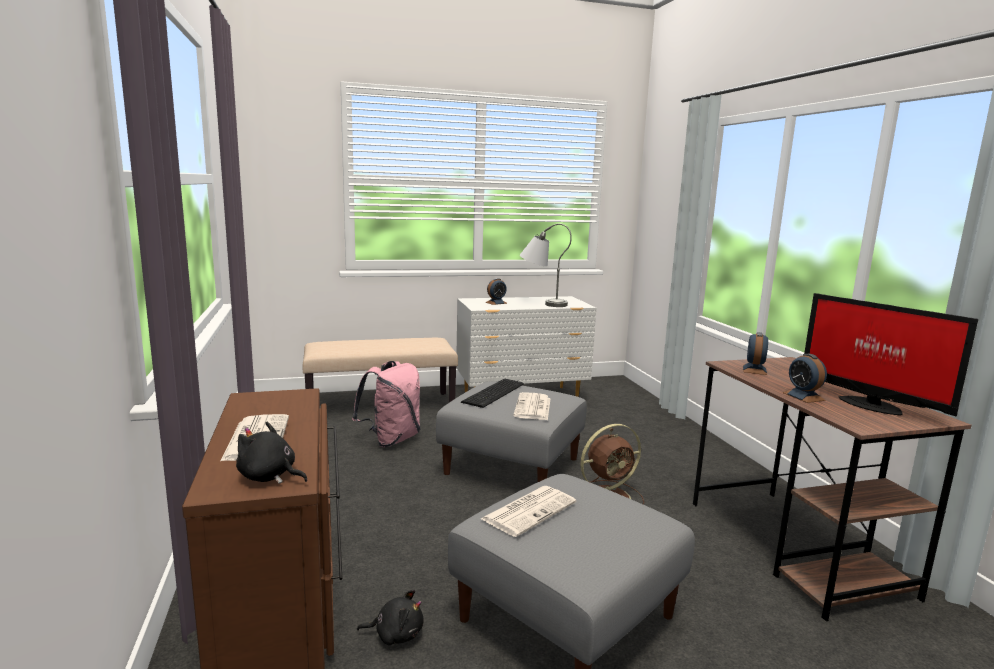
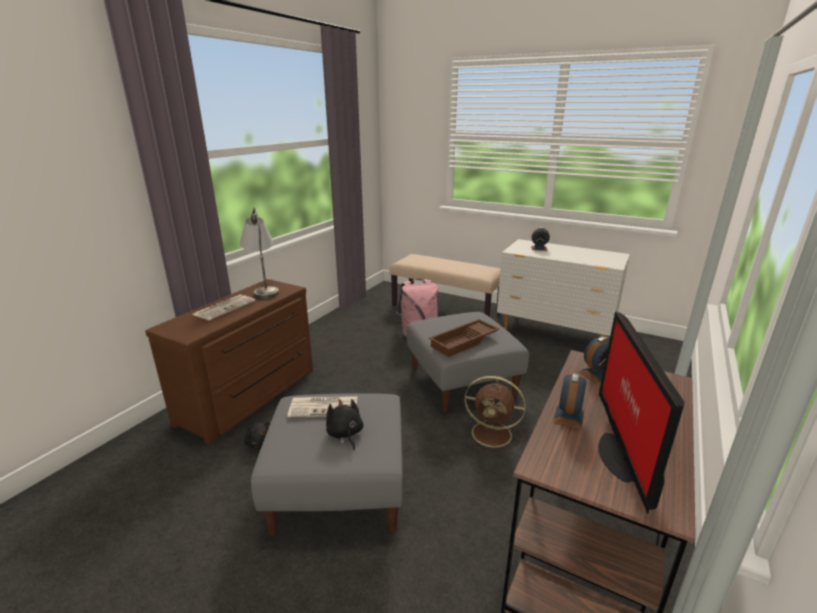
camera: 45 degrees right, 10 degrees up
black plush toy [236,422,308,484] -> black plush toy moved to [326,399,363,450]
keyboard [461,379,524,408] -> none
newspaper [513,392,551,420] -> brown tray [429,319,499,357]
grey table lamp [520,223,572,307] -> grey table lamp moved to [240,207,279,299]

